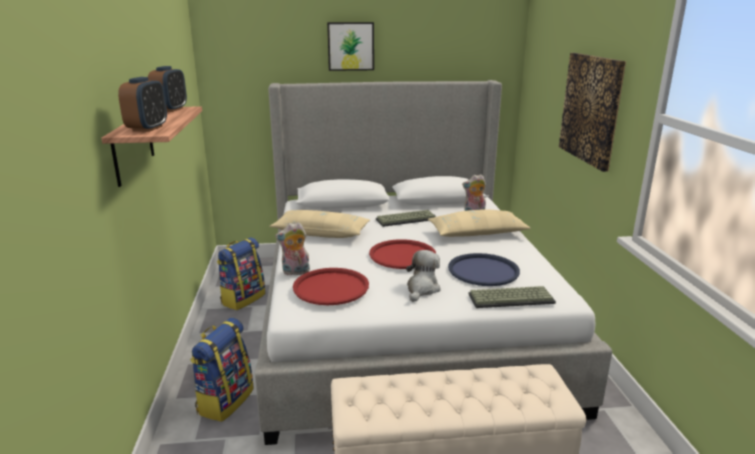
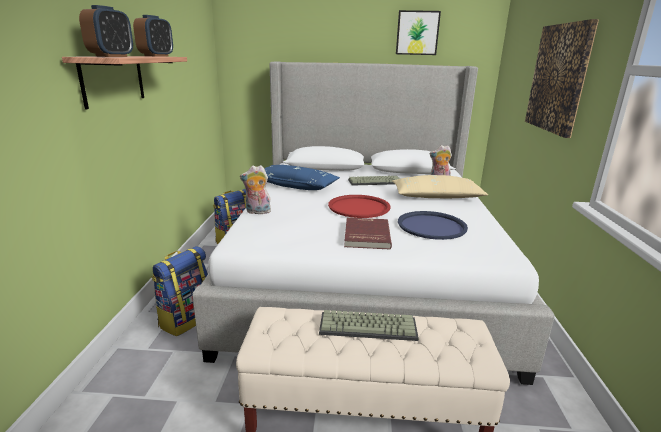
camera: 10 degrees right, 0 degrees up
beige pillow [269,210,370,238] -> blue pillow [264,165,340,190]
red tray [293,268,369,305] -> none
picture [327,22,374,71] -> picture moved to [396,10,441,55]
plush toy [406,250,441,302] -> red book [344,217,392,249]
keyboard [468,286,556,308] -> keyboard moved to [319,310,419,341]

